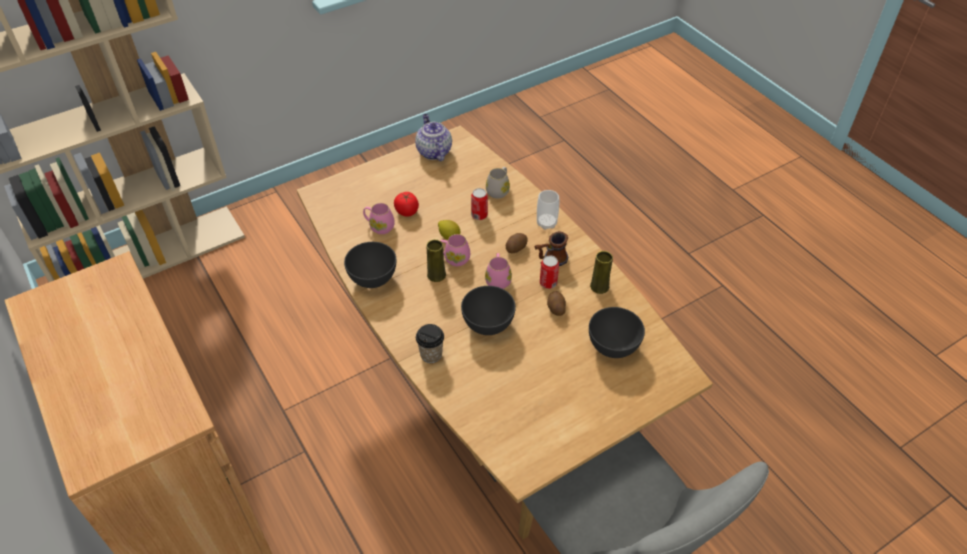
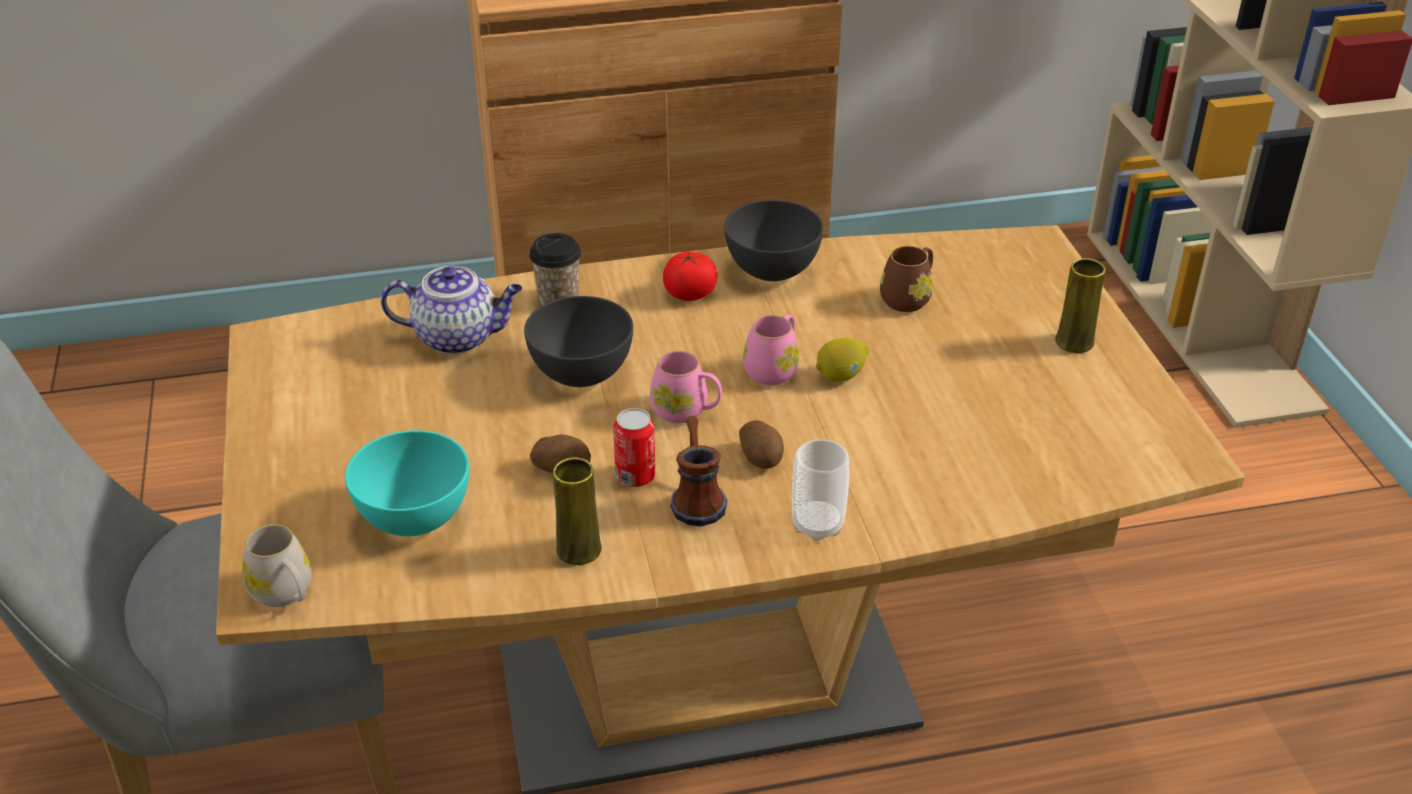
camera: 110 degrees right, 10 degrees down
pink mug [363,203,394,234] -> brown mug [880,246,933,312]
tomato [394,192,419,217] -> tomato moved to [663,252,717,301]
teapot [415,114,452,161] -> teapot moved to [381,266,522,354]
yellow vase [426,239,446,282] -> yellow vase moved to [1055,258,1106,353]
can [471,188,488,220] -> none
white mug [486,167,510,199] -> white mug moved to [242,524,312,607]
grey bowl [589,307,645,358] -> turquoise bowl [345,430,469,536]

